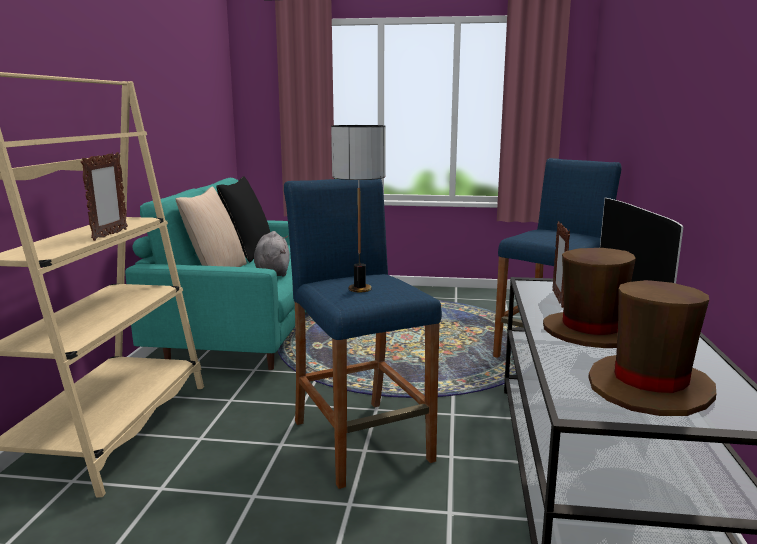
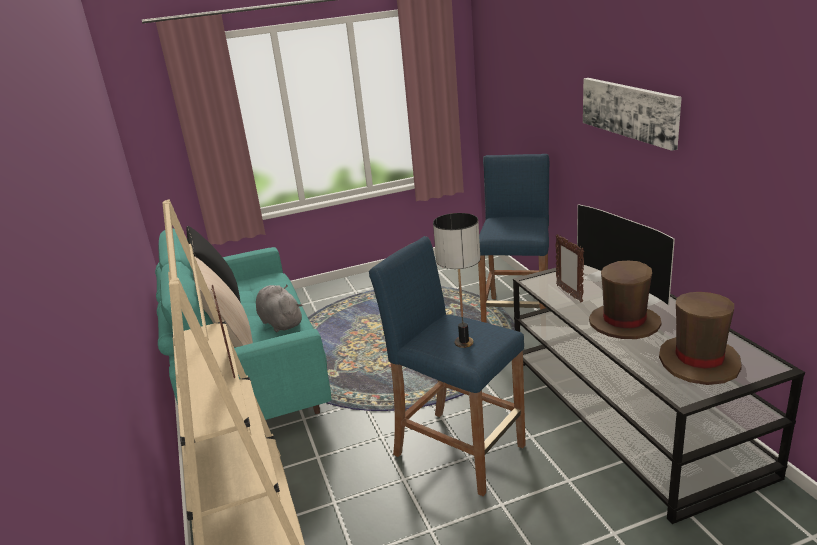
camera: 25 degrees left, 10 degrees up
none -> picture [583,78,682,151]

